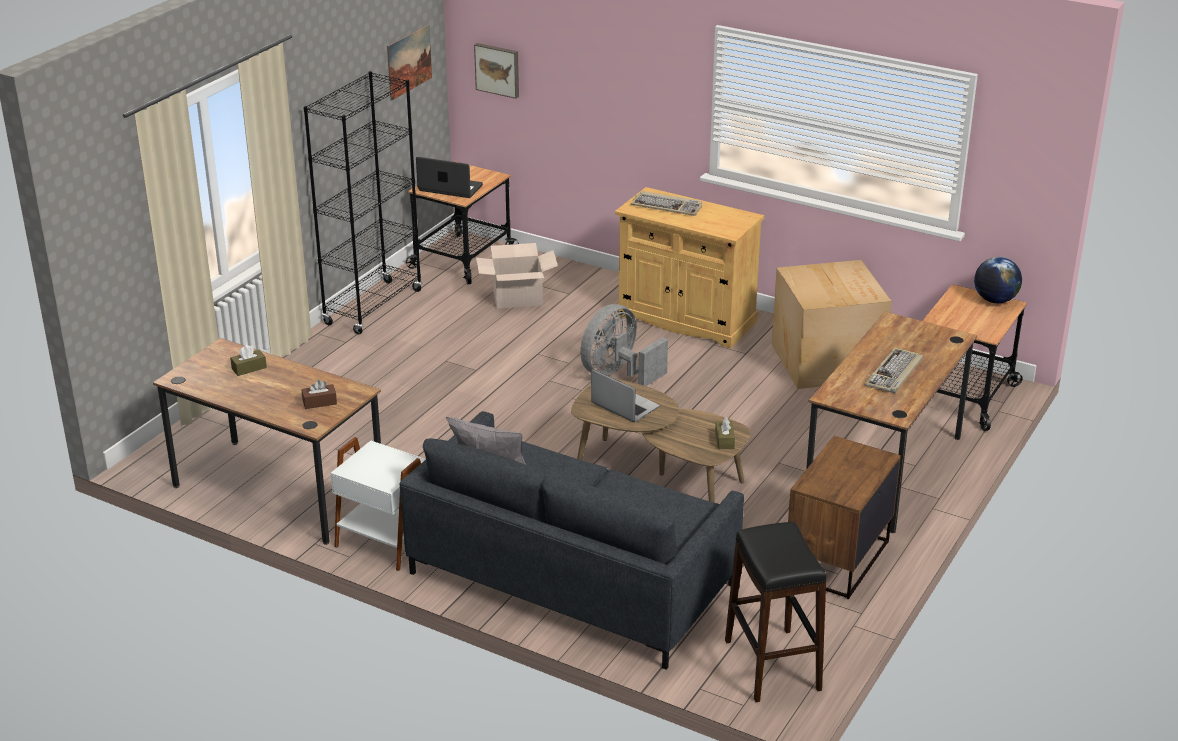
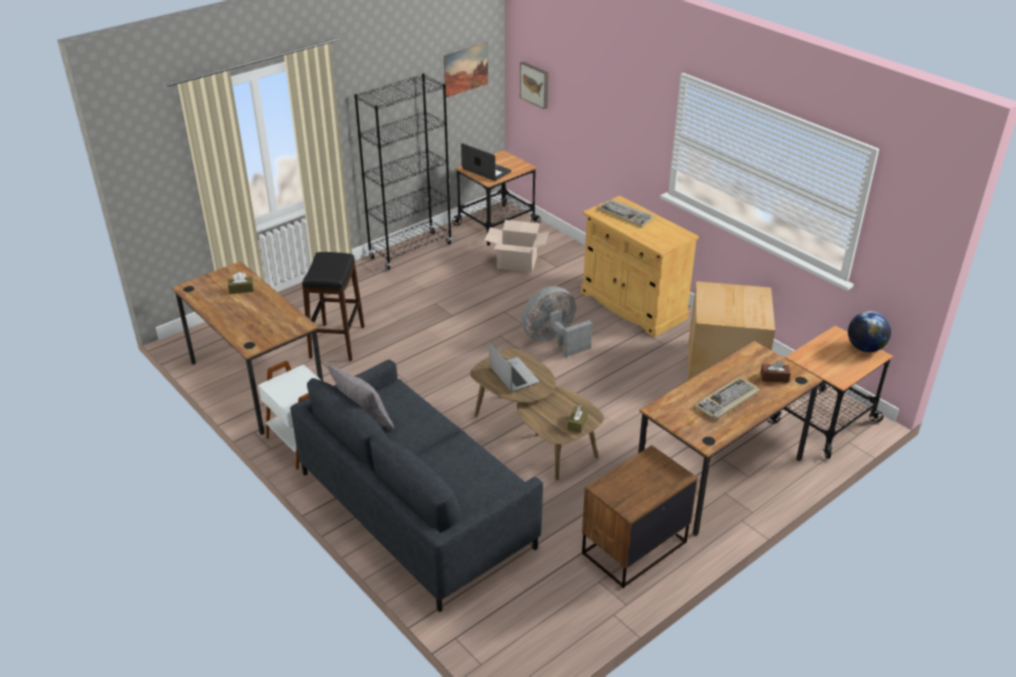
camera: 20 degrees right, 5 degrees up
brown tissue box [302,380,337,409] -> brown tissue box moved to [760,360,791,383]
black stool [725,522,827,702] -> black stool moved to [302,252,364,361]

